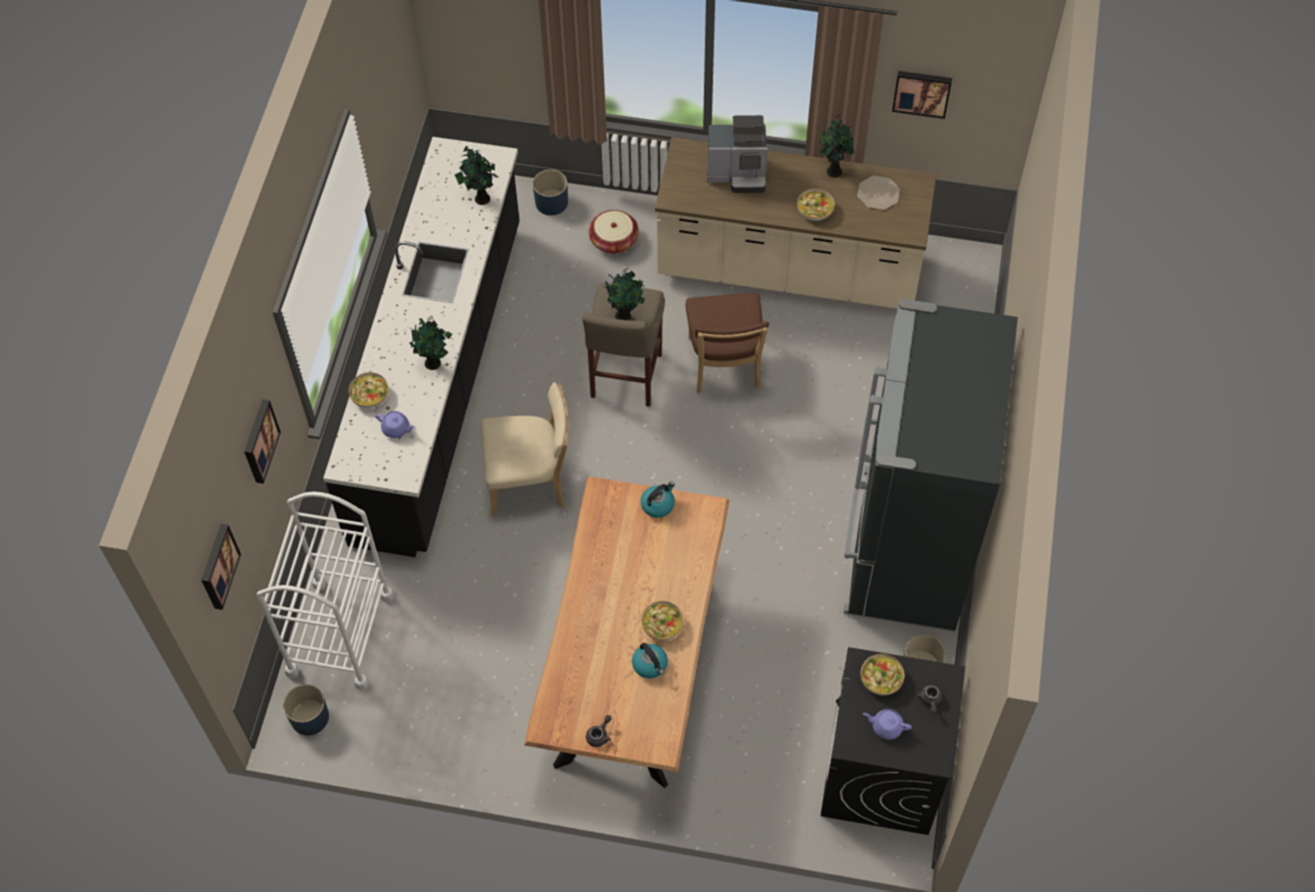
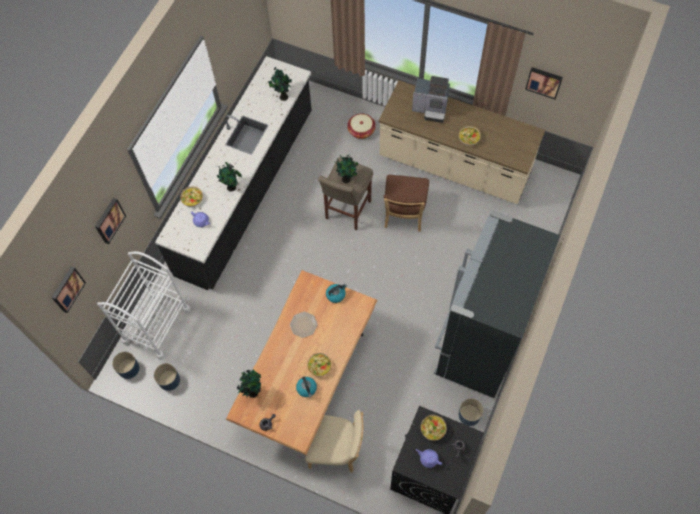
camera: 15 degrees right, 5 degrees up
beige chair [481,382,569,516] -> beige chair moved to [305,410,363,473]
blue planter [533,169,568,215] -> blue planter moved to [154,363,180,391]
potted plant [819,115,854,178] -> potted plant moved to [237,370,261,398]
plate [857,176,900,210] -> plate moved to [290,312,318,338]

